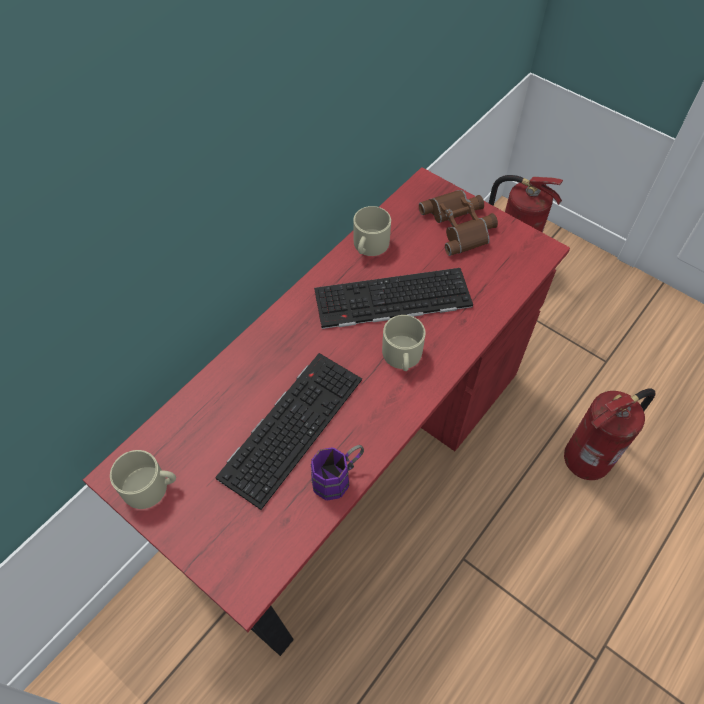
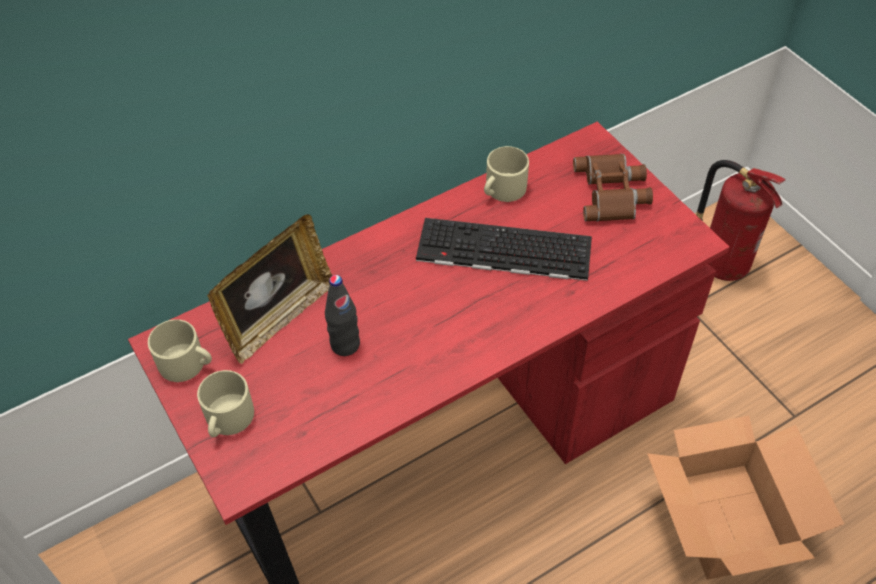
camera: 20 degrees right, 5 degrees down
keyboard [215,353,362,510] -> black bottle [325,275,360,356]
purple mug [311,445,364,500] -> none
beige mug [382,315,426,371] -> beige mug moved to [197,370,254,437]
fire extinguisher [564,388,656,480] -> cardboard box [647,416,844,580]
none -> picture frame [207,214,332,364]

